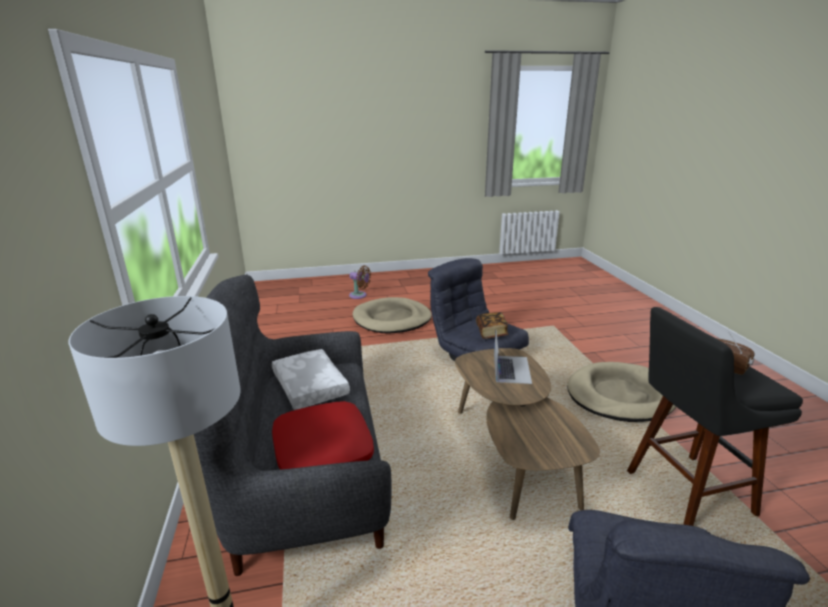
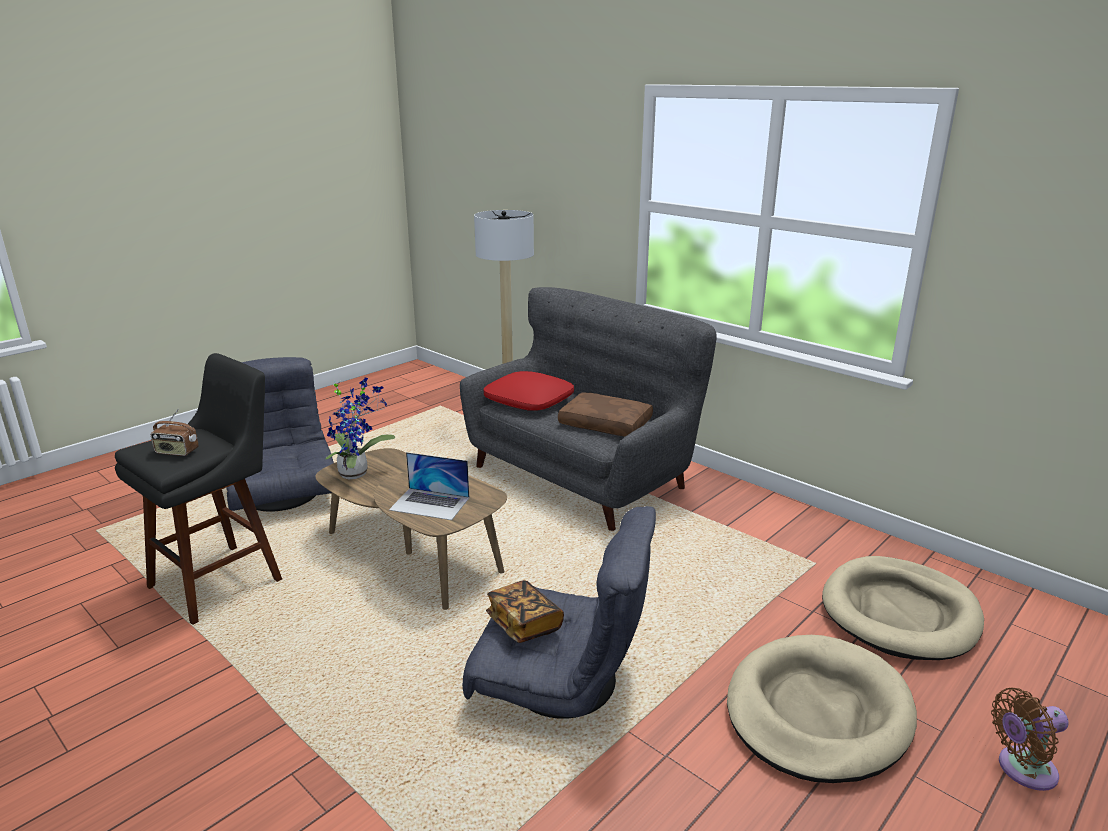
camera: 145 degrees right, 0 degrees up
white pillow [272,349,350,410] -> brown pillow [558,392,653,437]
laptop [494,331,532,384] -> laptop turned 45 degrees counterclockwise [389,452,469,520]
beige dog bed [567,362,676,422] -> beige dog bed moved to [822,556,984,660]
none -> potted plant [325,378,395,480]

